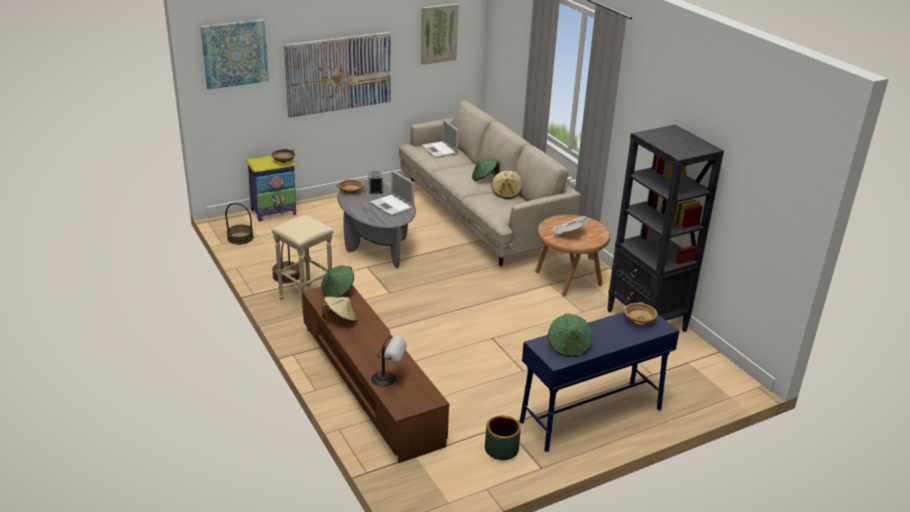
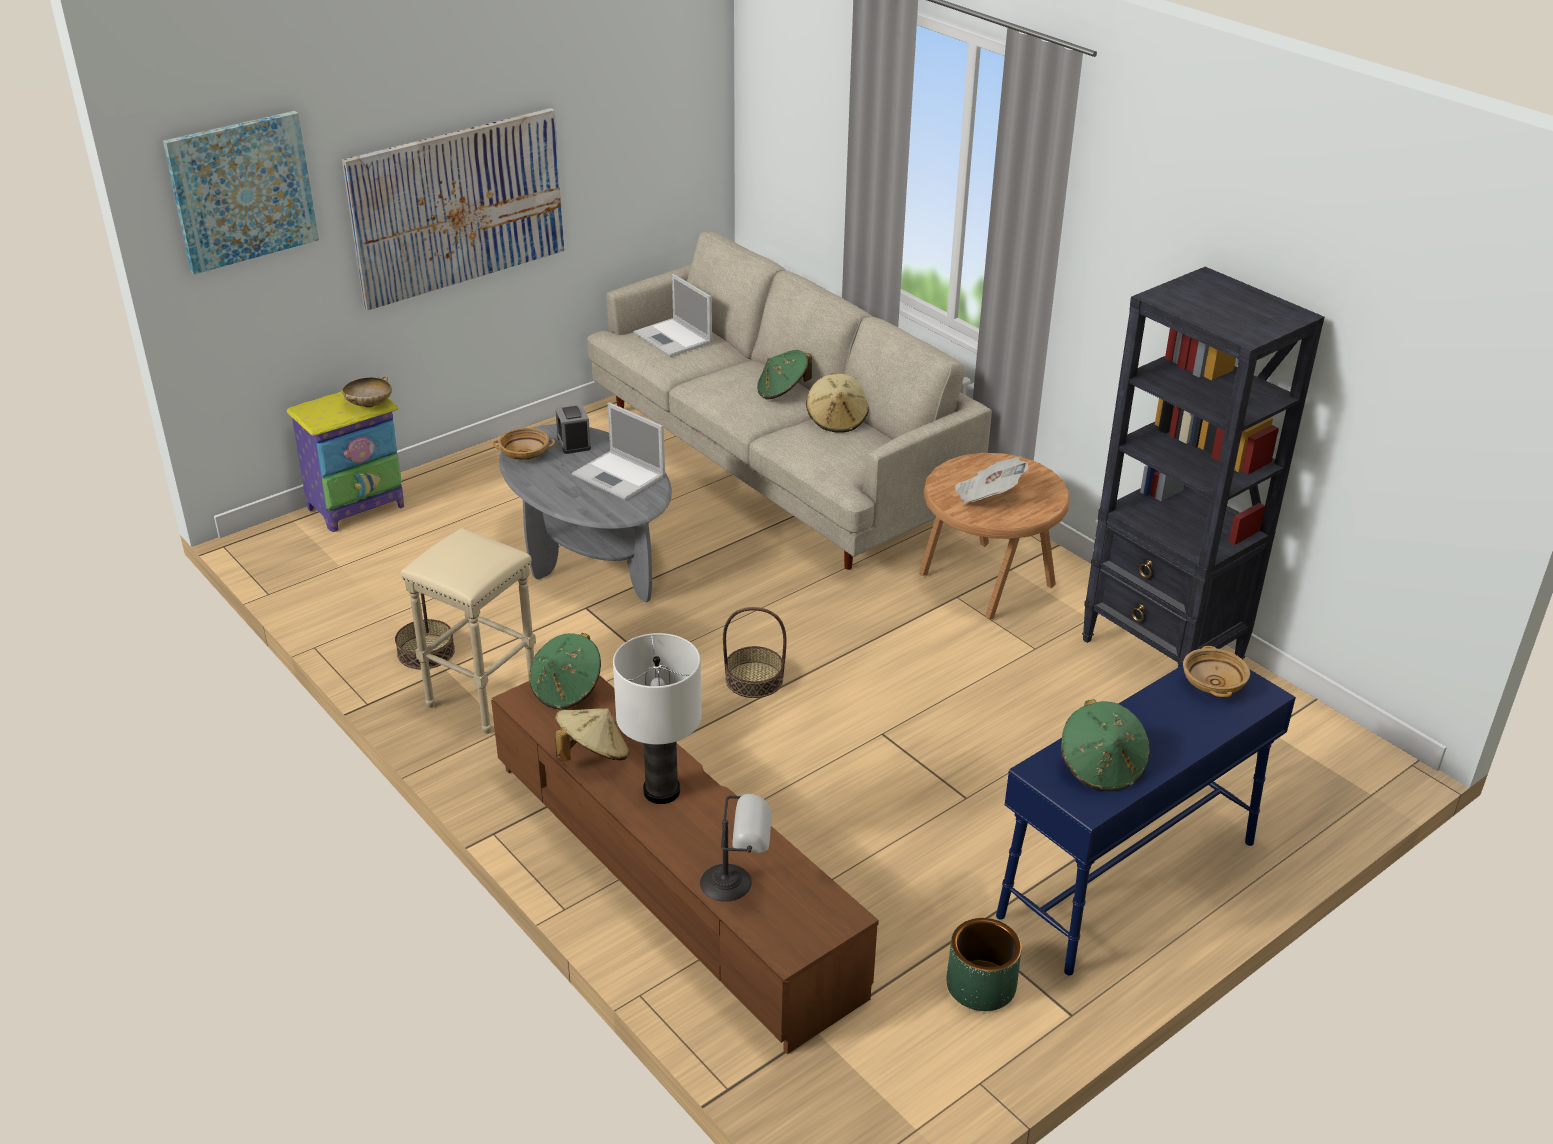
camera: 10 degrees left, 5 degrees up
basket [225,203,254,245] -> basket moved to [723,607,787,698]
picture [421,4,459,65] -> none
none -> white table lamp [613,633,702,804]

